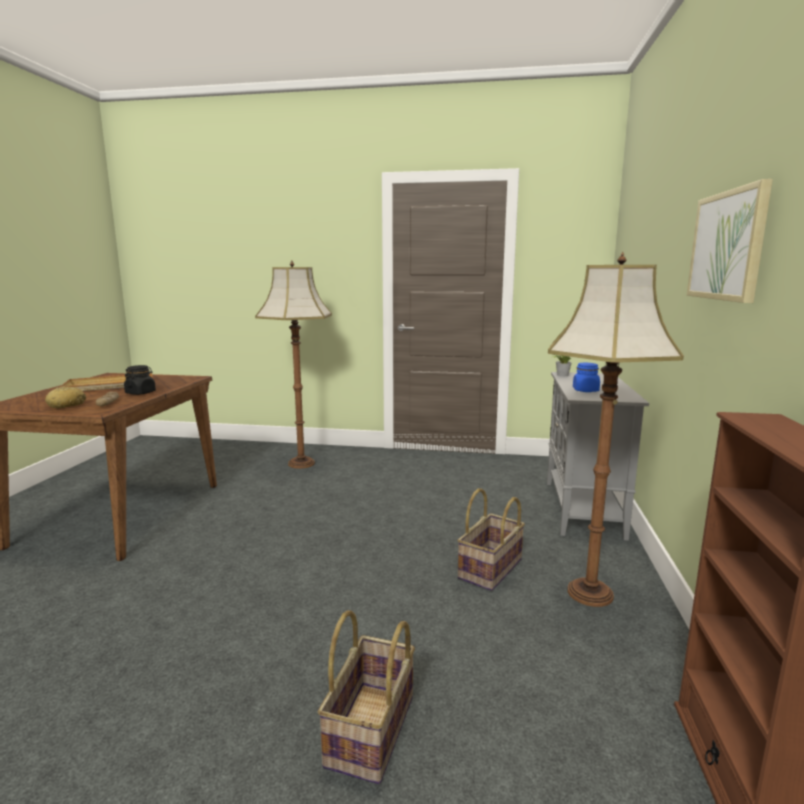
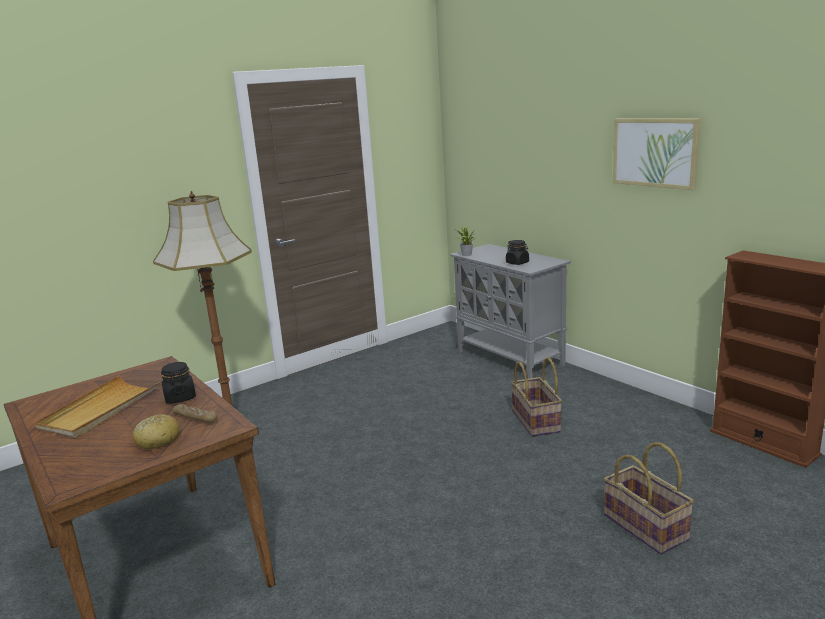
camera: 45 degrees left, 5 degrees up
floor lamp [548,252,684,607] -> none
blue jar [573,363,600,392] -> black jar [506,240,529,265]

